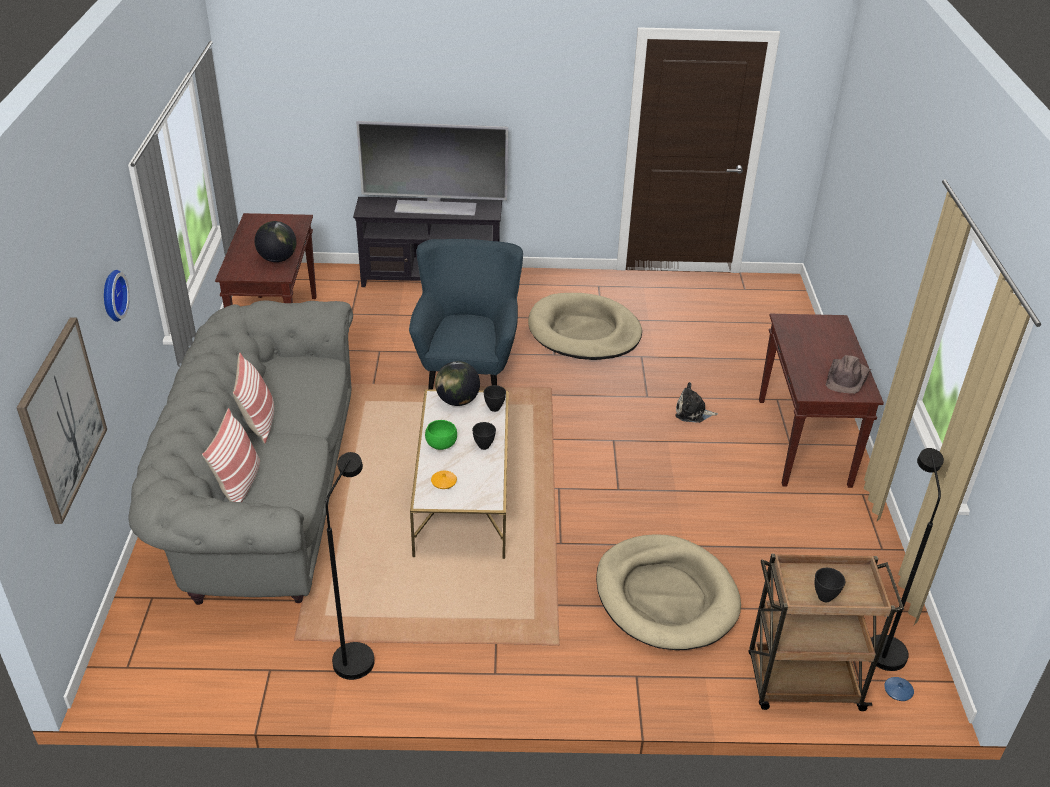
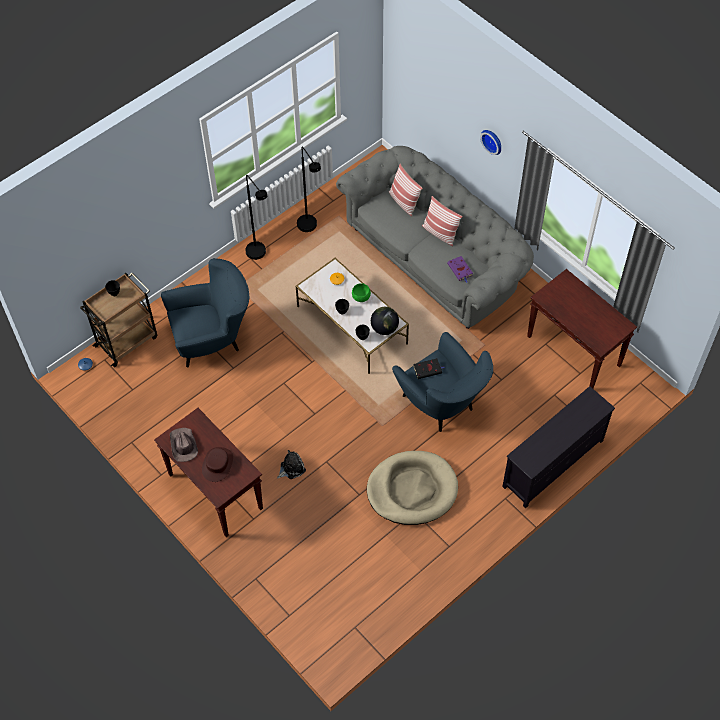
camera: 140 degrees right, 20 degrees up
picture [16,317,107,524] -> none
globe [255,221,296,262] -> none
television [356,121,508,216] -> none
beige dog bed [596,534,741,650] -> blue armchair [161,258,250,367]
black floor lamp [871,448,944,671] -> black floor lamp moved to [245,175,267,260]
none -> brown hat [202,447,233,482]
none -> black book [413,358,445,379]
none -> purple book [447,256,473,283]

